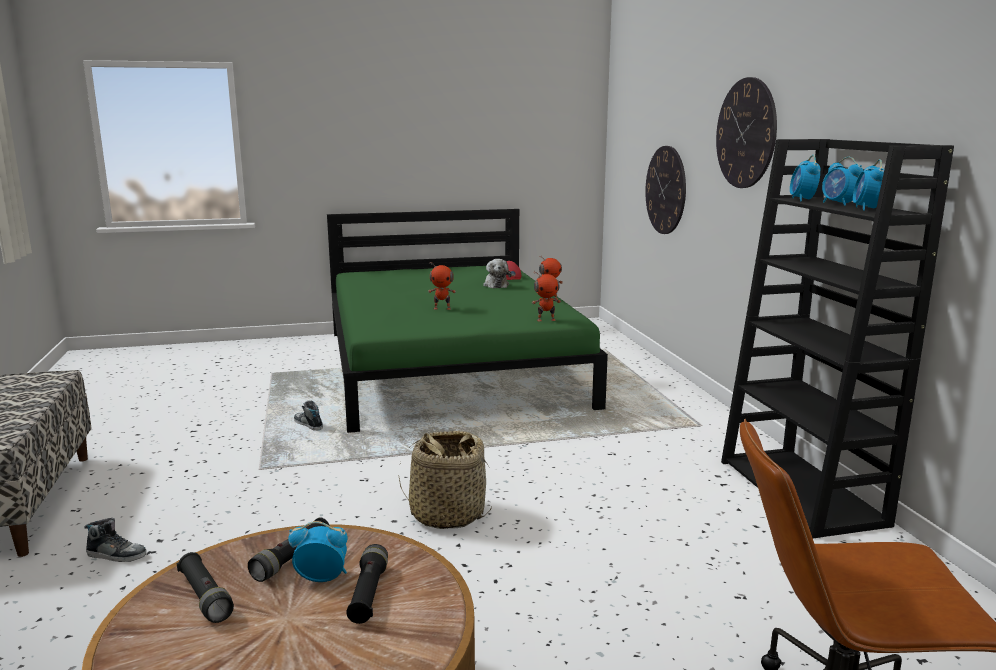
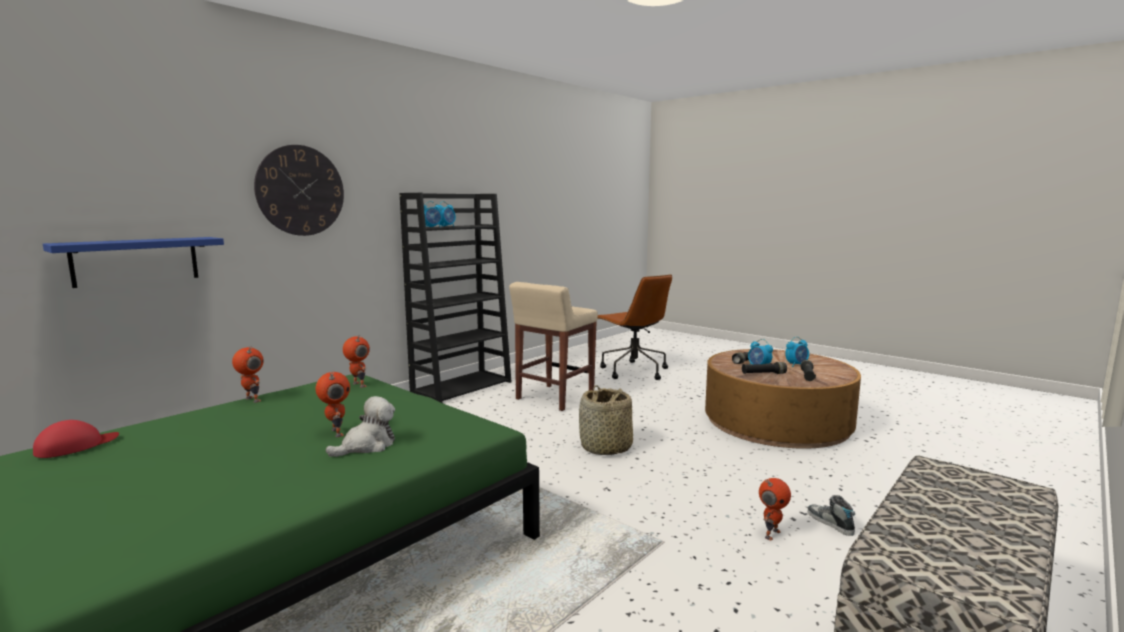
camera: 125 degrees left, 5 degrees down
shoe [294,401,323,431] -> none
plush toy [483,259,511,288] -> plush toy moved to [326,396,395,457]
wall clock [645,146,686,234] -> blue shelf [43,237,224,288]
alarm clock [853,159,884,211] -> alarm clock moved to [785,337,809,367]
none -> beige stool [509,282,598,411]
none -> toy robot [759,478,791,540]

